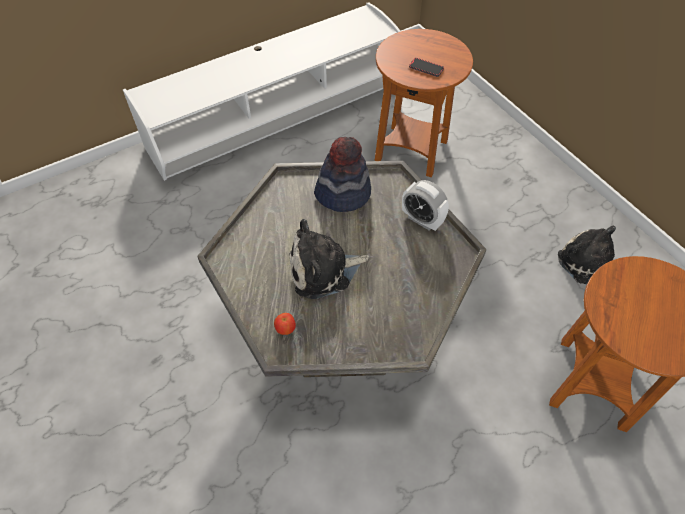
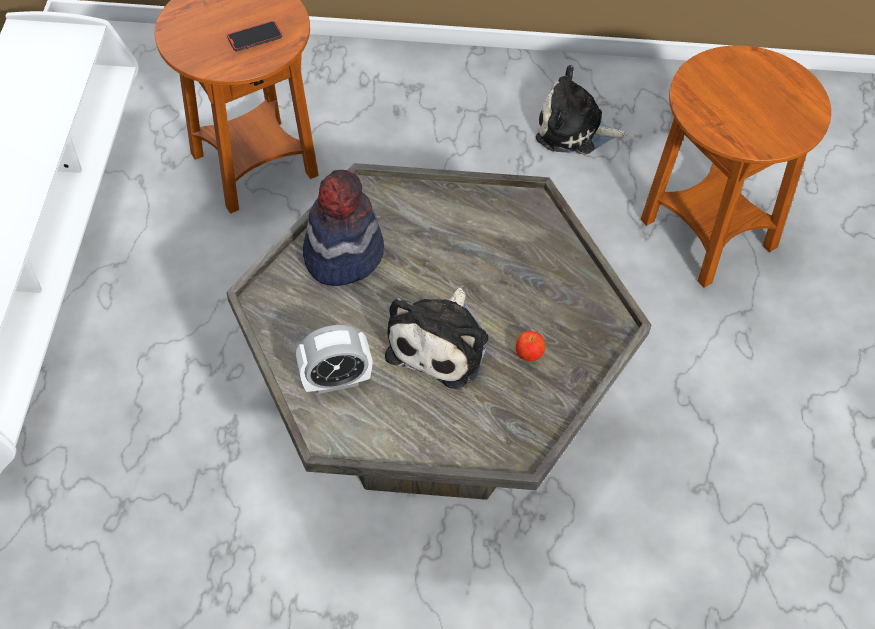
camera: 55 degrees left, 0 degrees up
apple [274,313,296,335] -> apple moved to [516,331,545,361]
alarm clock [402,180,449,231] -> alarm clock moved to [296,325,372,394]

